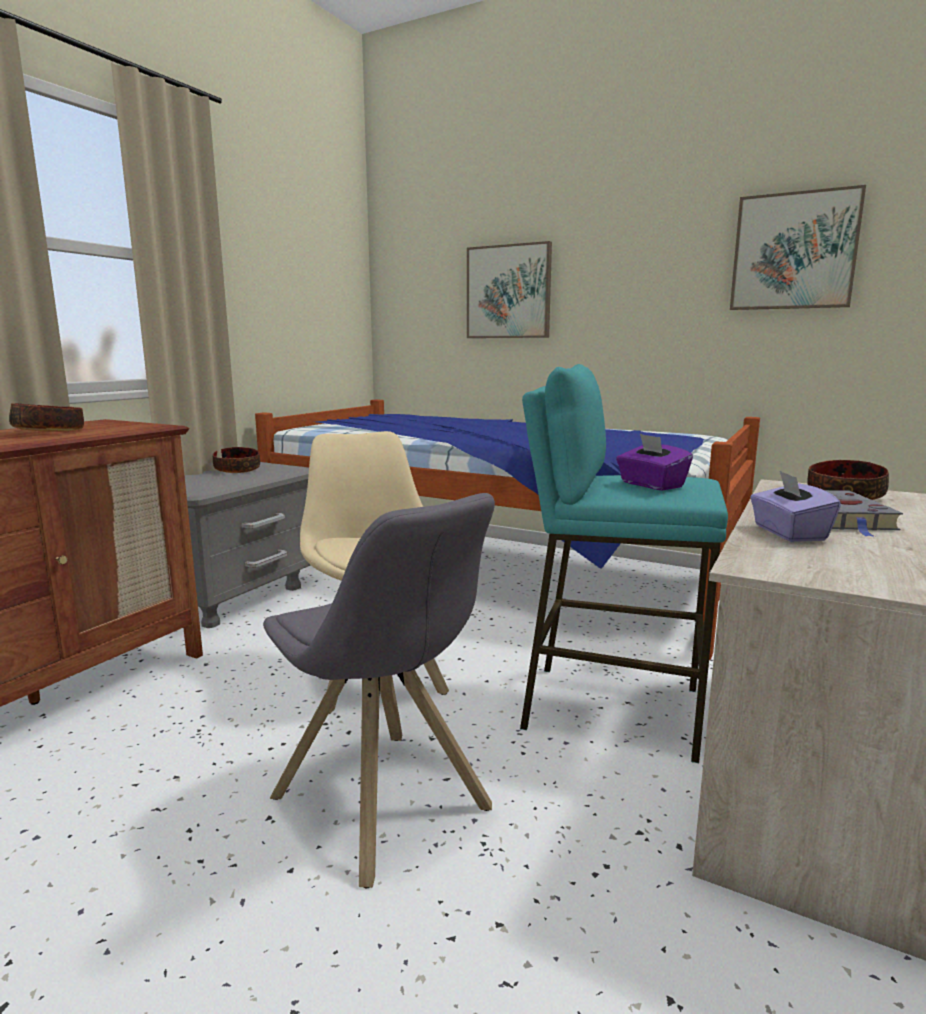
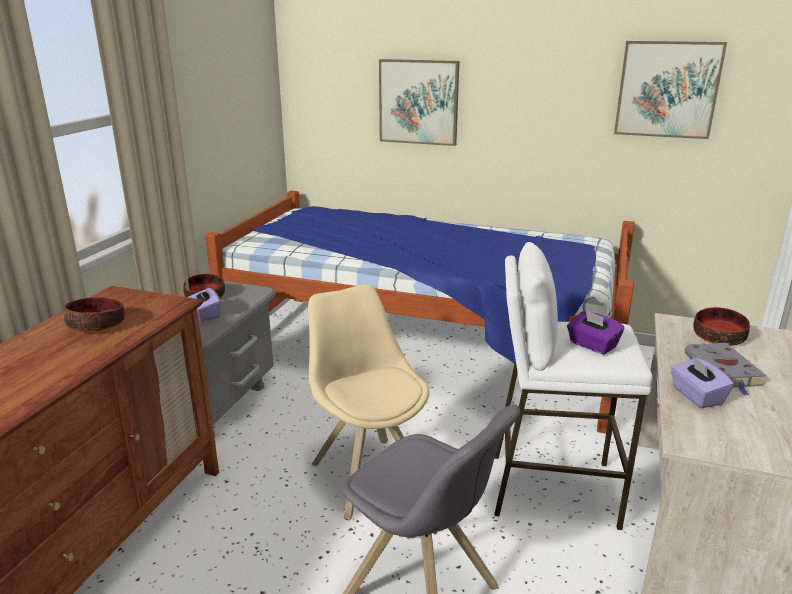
camera: 10 degrees left, 10 degrees up
turquoise stool [520,364,728,763] -> white stool [494,242,653,530]
none -> purple tissue box [189,286,221,321]

